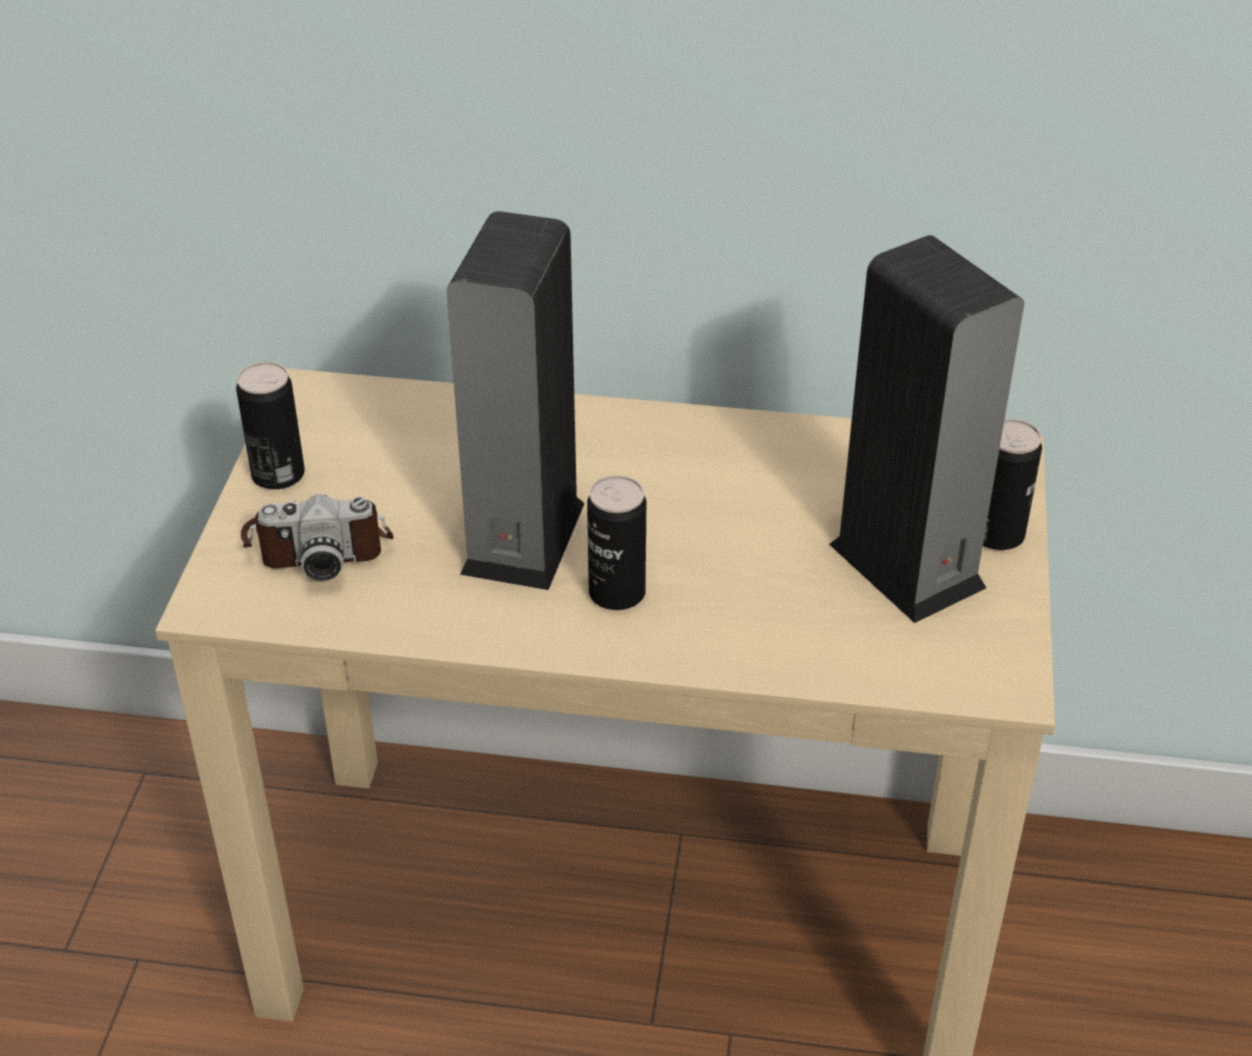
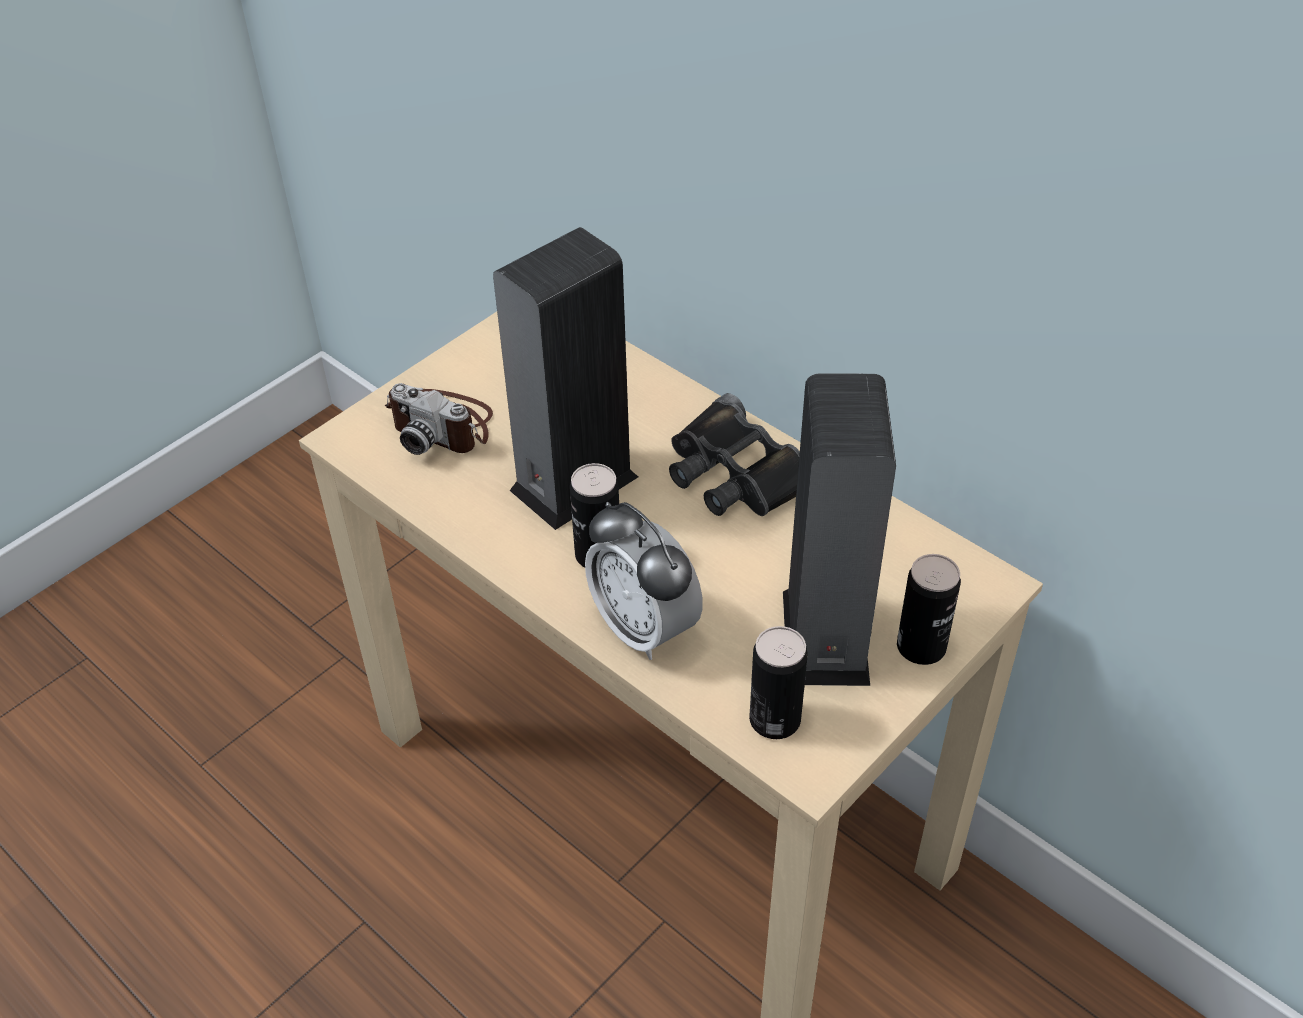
camera: 35 degrees right, 5 degrees up
can [236,362,305,490] -> can moved to [749,626,808,739]
none -> alarm clock [585,502,703,660]
none -> black binoculars [669,393,800,516]

